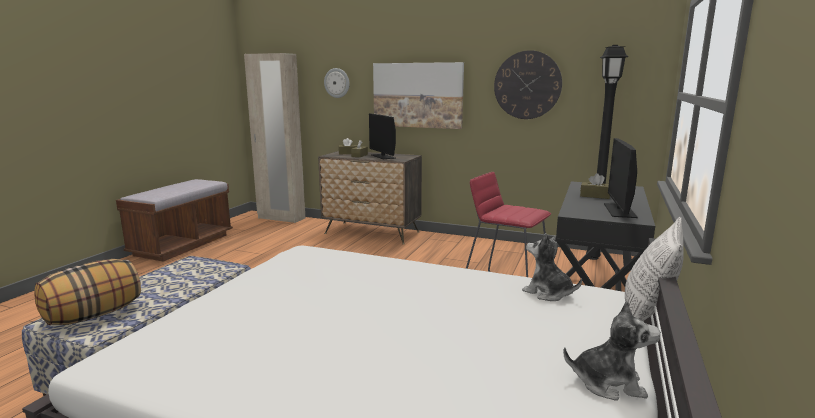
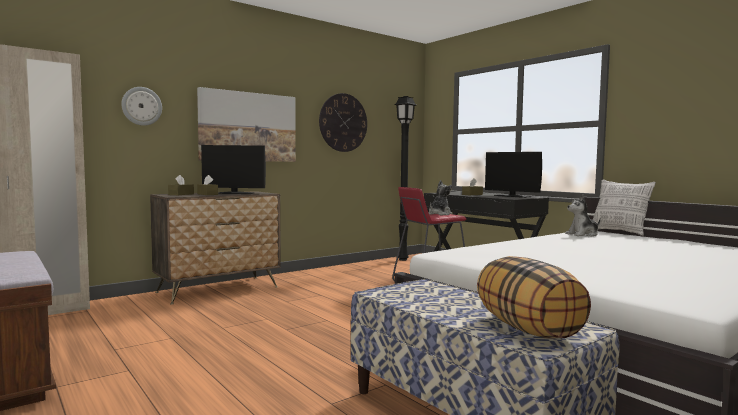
camera: 60 degrees left, 10 degrees down
plush toy [563,301,661,401] -> plush toy moved to [428,180,452,215]

